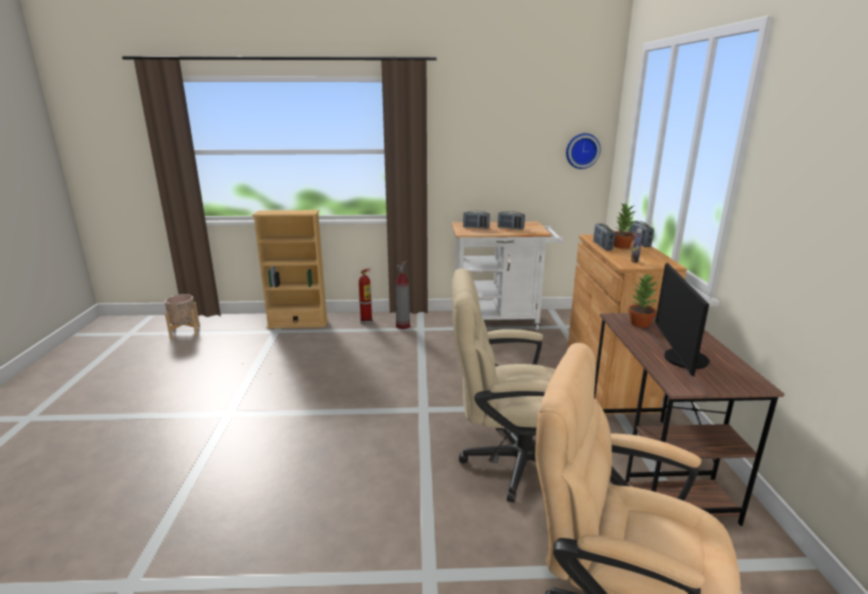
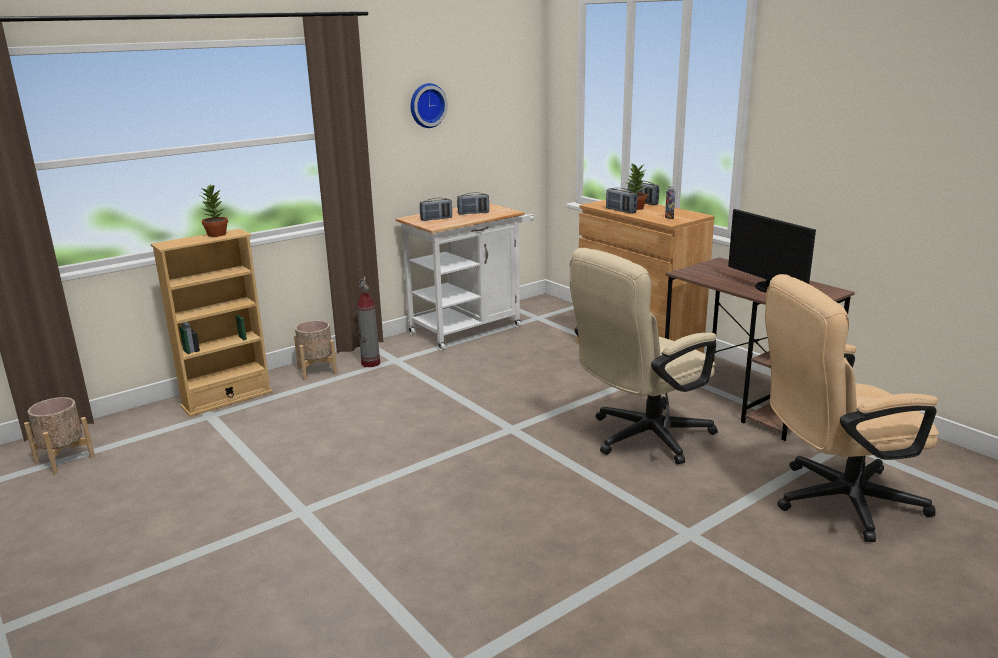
camera: 35 degrees left, 0 degrees up
fire extinguisher [359,268,373,324] -> beige planter [294,320,337,380]
wall clock [566,133,601,169] -> wall clock moved to [410,83,448,128]
potted plant [628,274,659,328] -> potted plant moved to [201,184,228,237]

